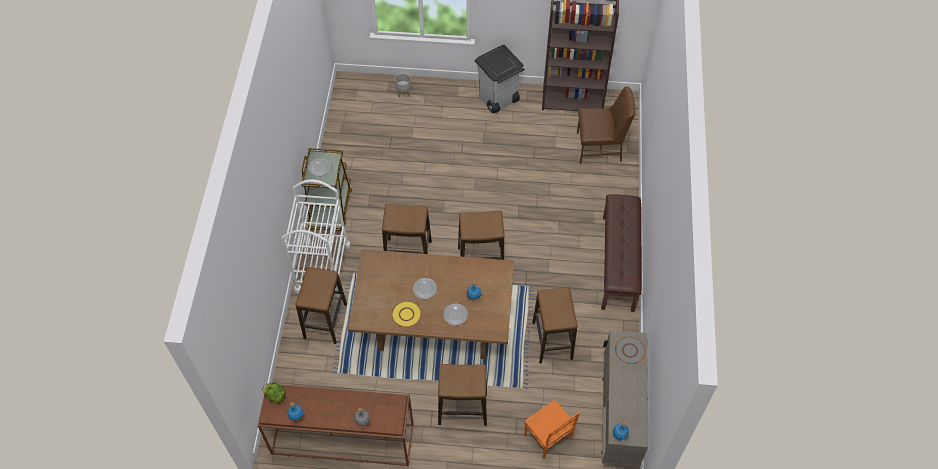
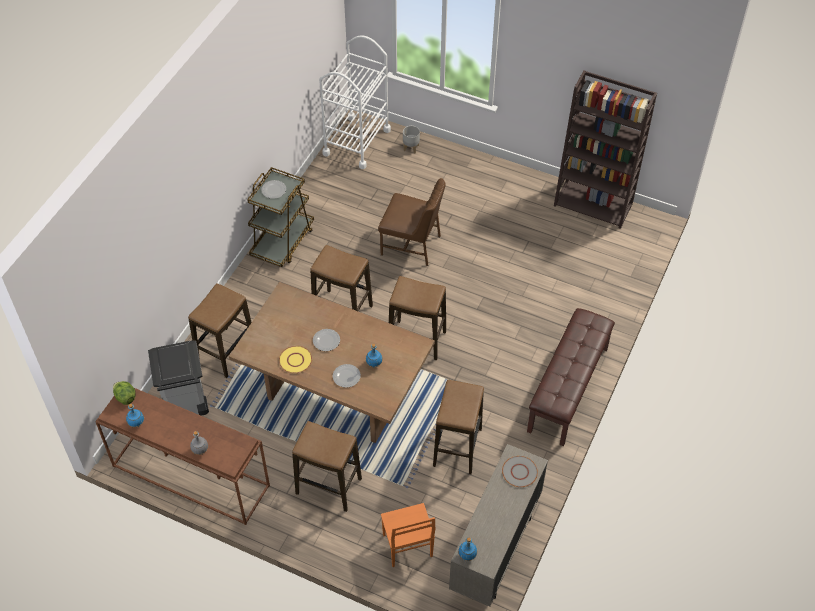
camera: 20 degrees right, 5 degrees down
white cart [281,179,351,297] -> white cart moved to [319,35,391,169]
grey trash can [475,45,524,113] -> grey trash can moved to [148,341,209,415]
brown chair [577,86,635,164] -> brown chair moved to [378,178,446,266]

